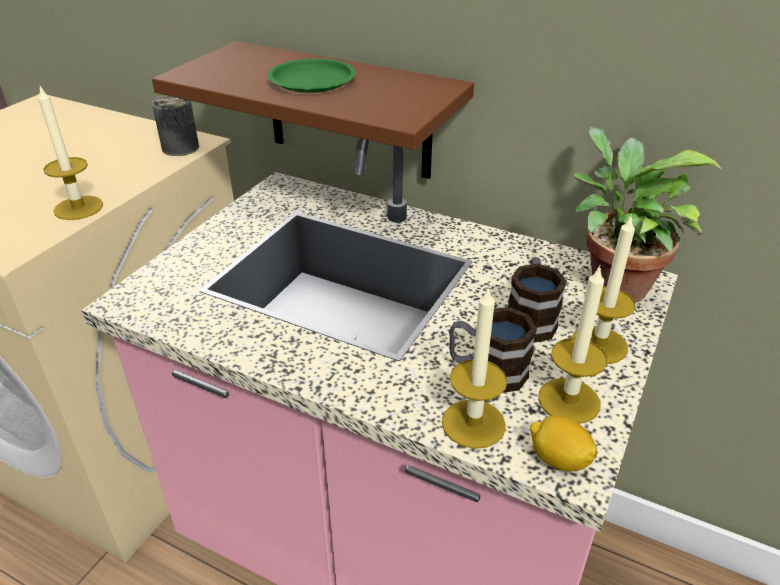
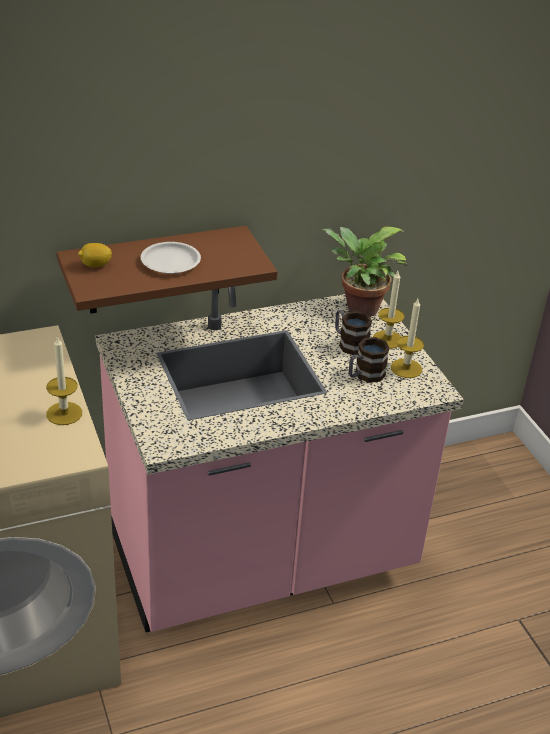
camera: 50 degrees left, 0 degrees up
can [152,95,199,156] -> none
green plate [267,58,356,93] -> white plate [141,242,201,274]
candle [442,286,507,449] -> none
lemon [530,415,597,472] -> lemon moved to [78,243,112,267]

